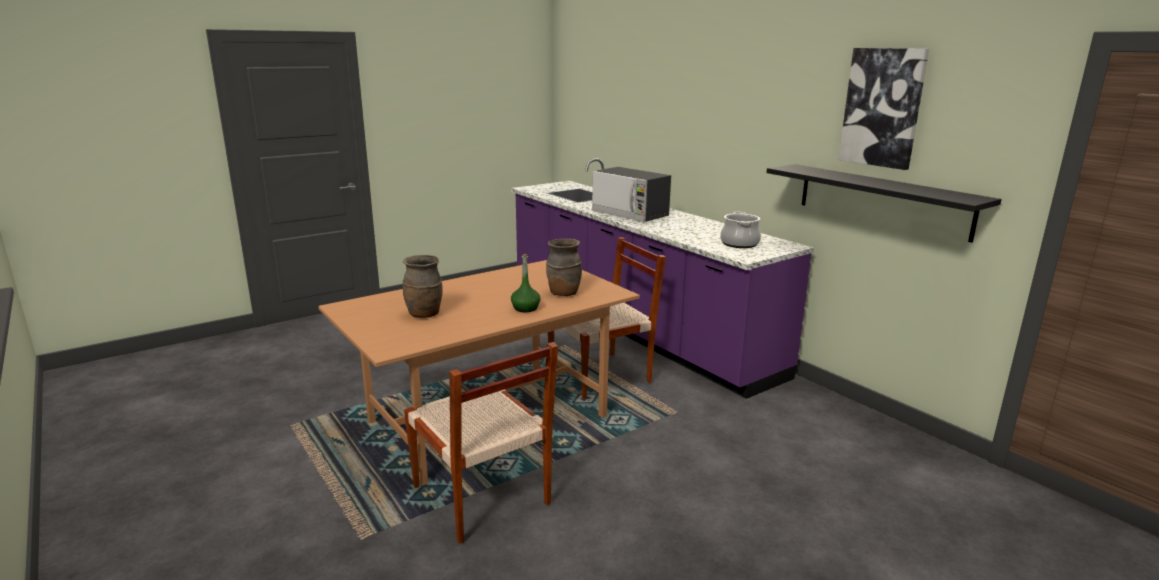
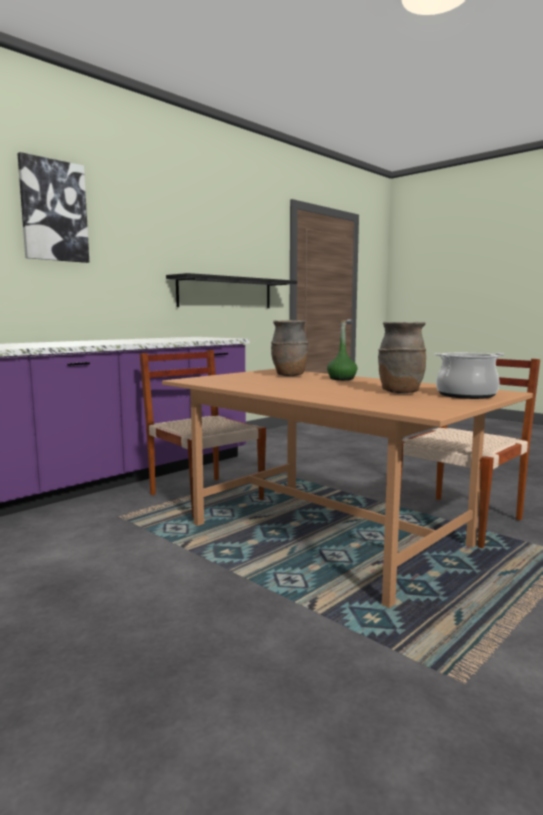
camera: 100 degrees left, 10 degrees down
microwave [592,167,671,222] -> none
cooking pot [720,212,761,248] -> cooking pot moved to [434,353,504,399]
picture [838,48,929,170] -> picture moved to [17,152,89,263]

